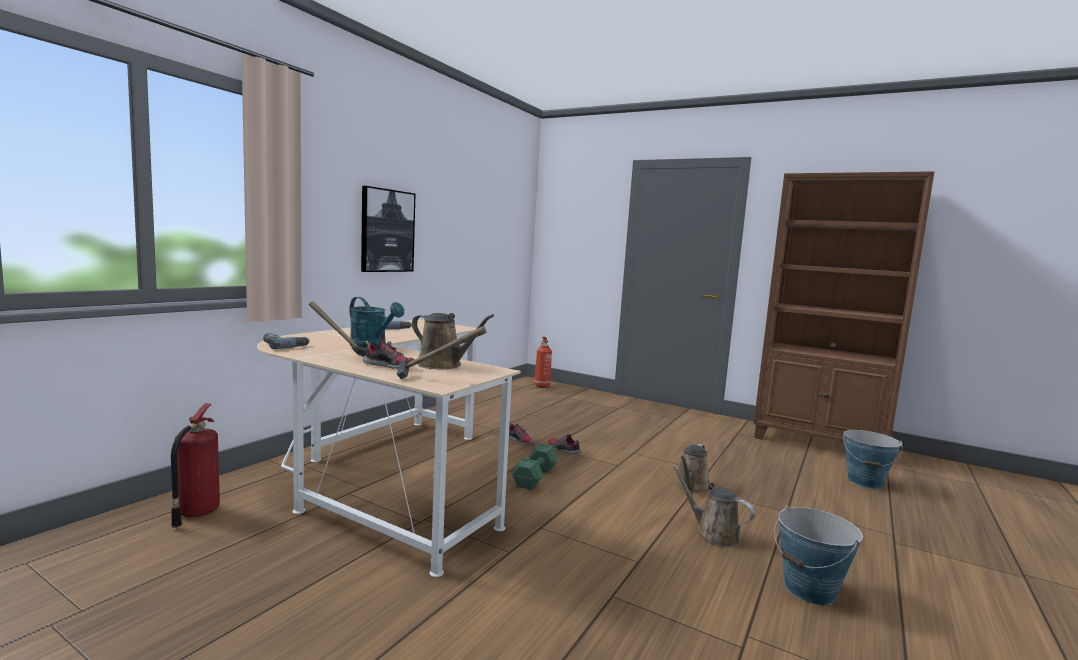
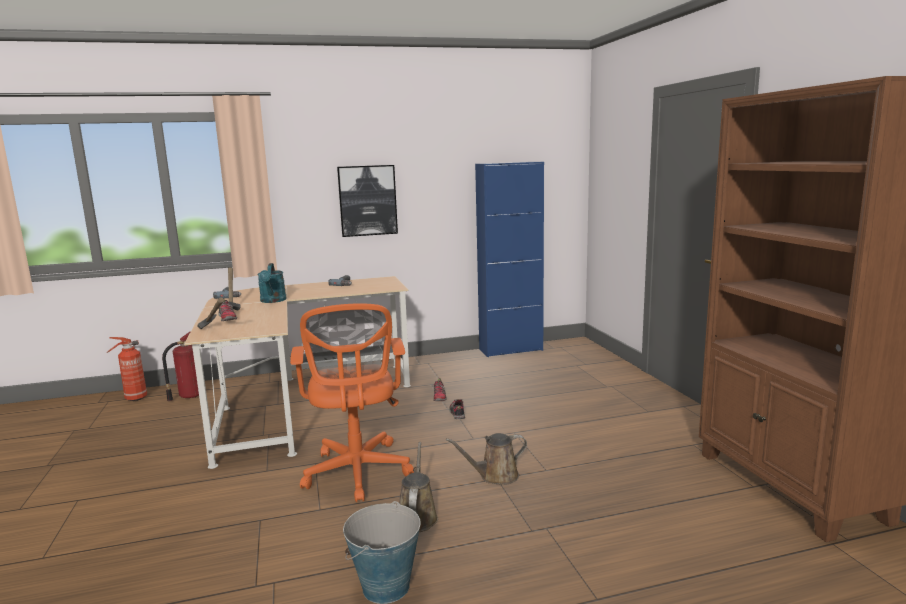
camera: 45 degrees right, 5 degrees up
brown watering can [412,313,494,369] -> none
green dumbbell [511,443,558,490] -> none
fire extinguisher [534,337,552,388] -> fire extinguisher moved to [107,337,147,401]
bucket [843,430,902,489] -> none
none -> orange office chair [290,303,414,502]
none -> blue cabinet [475,162,544,357]

